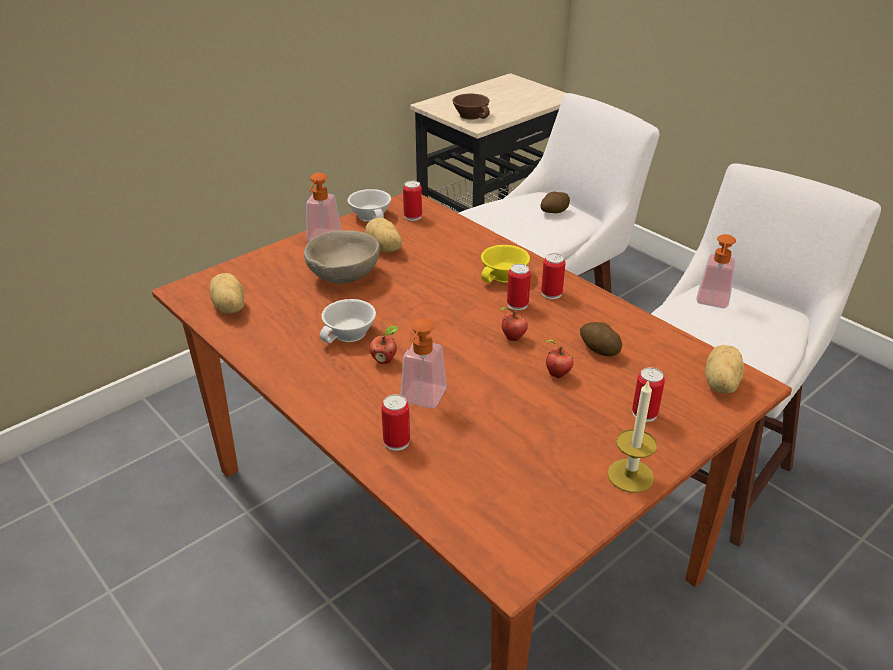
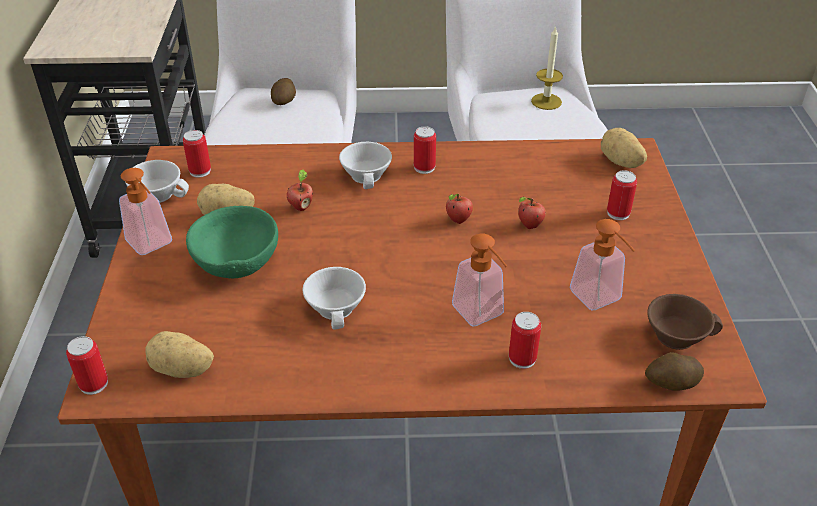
camera: 50 degrees left, 5 degrees up
beige bowl [304,230,380,284] -> green bowl [186,206,278,278]
apple [369,326,399,364] -> apple moved to [287,169,313,211]
brown cup [452,94,490,120] -> brown cup moved to [647,294,723,350]
yellow cup [481,245,530,283] -> white cup [339,142,392,189]
can [507,264,531,311] -> can moved to [66,336,108,395]
potato [580,322,622,356] -> potato moved to [645,352,704,390]
candle [607,380,657,493] -> candle moved to [531,26,563,110]
soap dispenser [696,234,736,308] -> soap dispenser moved to [570,219,635,310]

